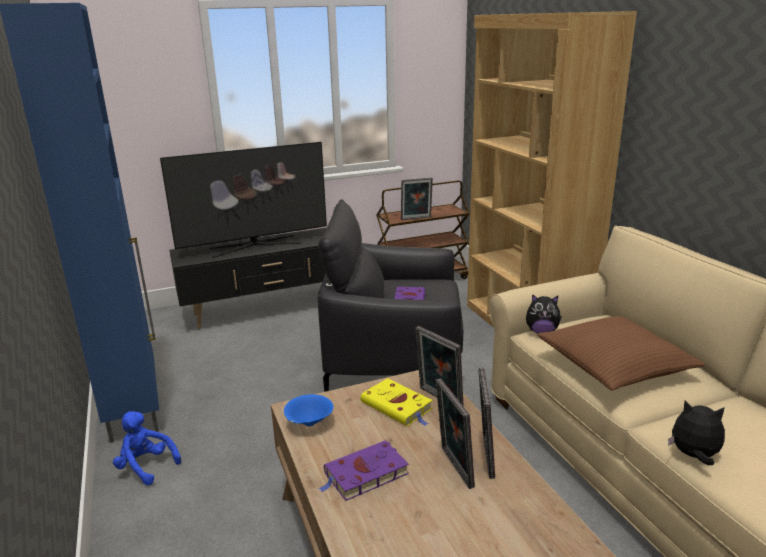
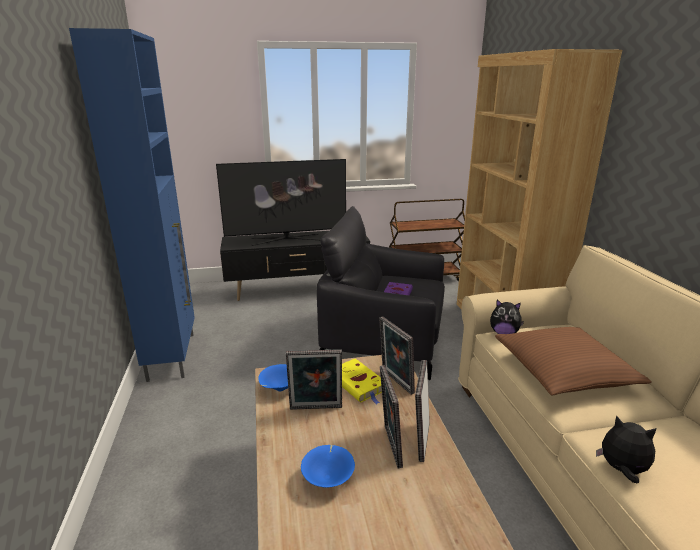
camera: 10 degrees right, 0 degrees up
blue plush toy [113,411,181,485] -> none
purple book [318,440,409,501] -> none
picture frame [401,177,433,220] -> picture frame moved to [286,349,342,410]
none -> blue bowl [301,445,355,487]

